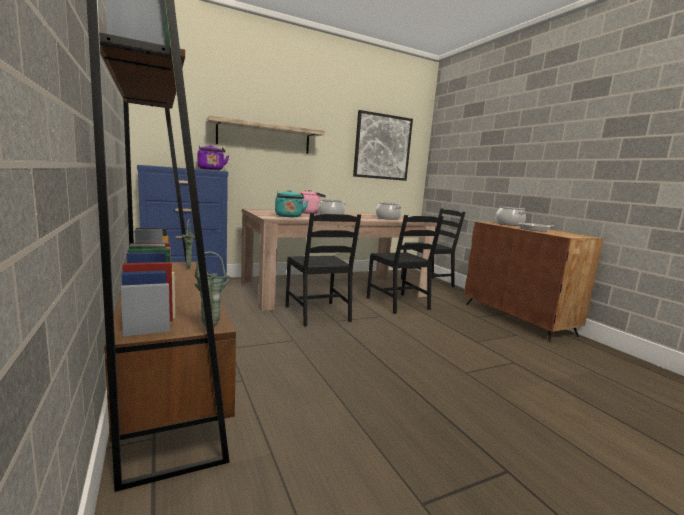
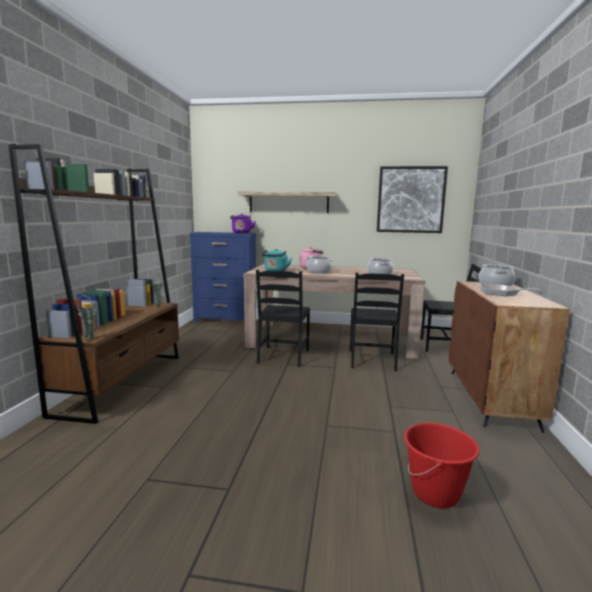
camera: 35 degrees right, 0 degrees up
none -> red bucket [404,423,480,508]

